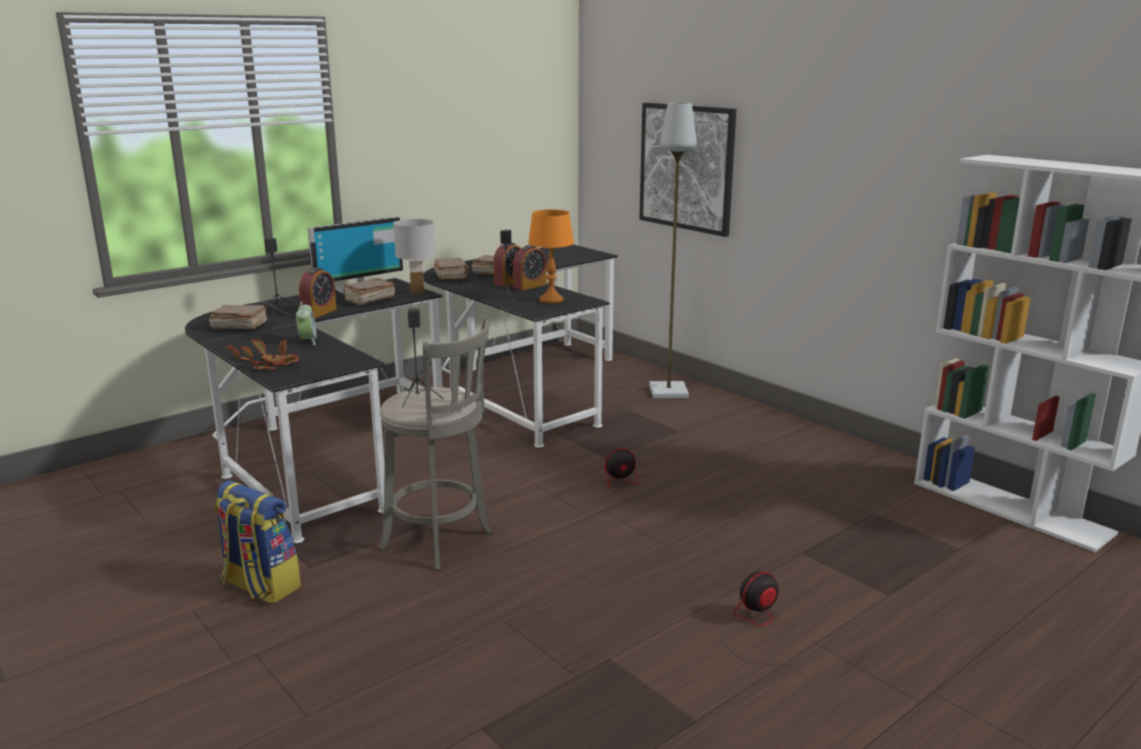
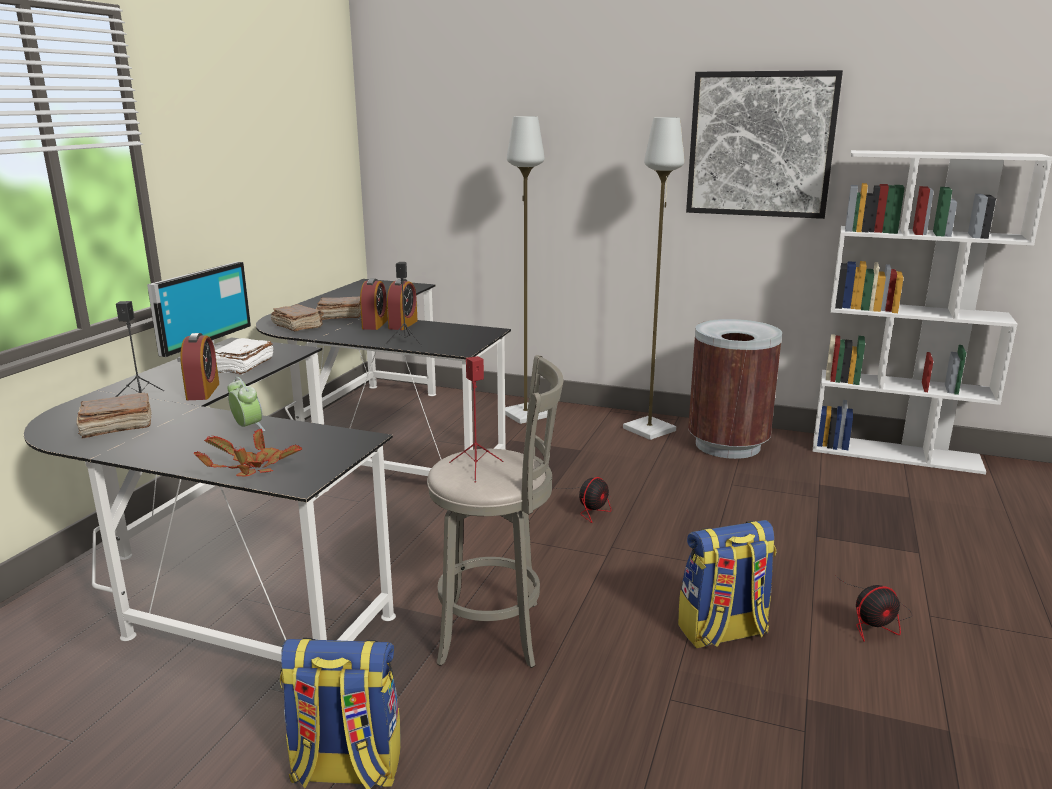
camera: 30 degrees left, 0 degrees up
brown book [343,278,395,306] -> white book [215,338,274,375]
white table lamp [393,219,435,295] -> none
black speaker [402,308,444,407] -> red speaker [449,356,504,483]
orange table lamp [528,210,574,304] -> none
picture [639,103,736,237] -> picture moved to [686,70,843,219]
fan [722,571,807,678] -> fan turned 135 degrees counterclockwise [835,575,912,642]
none -> grey floor lamp [623,117,685,440]
none -> backpack [678,520,776,648]
none -> brown trash can [688,319,782,459]

